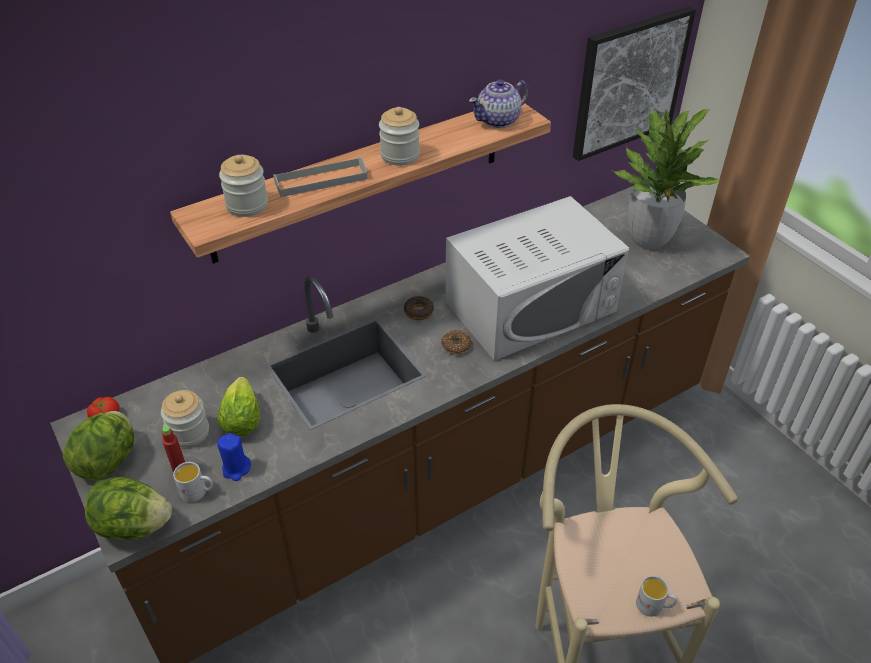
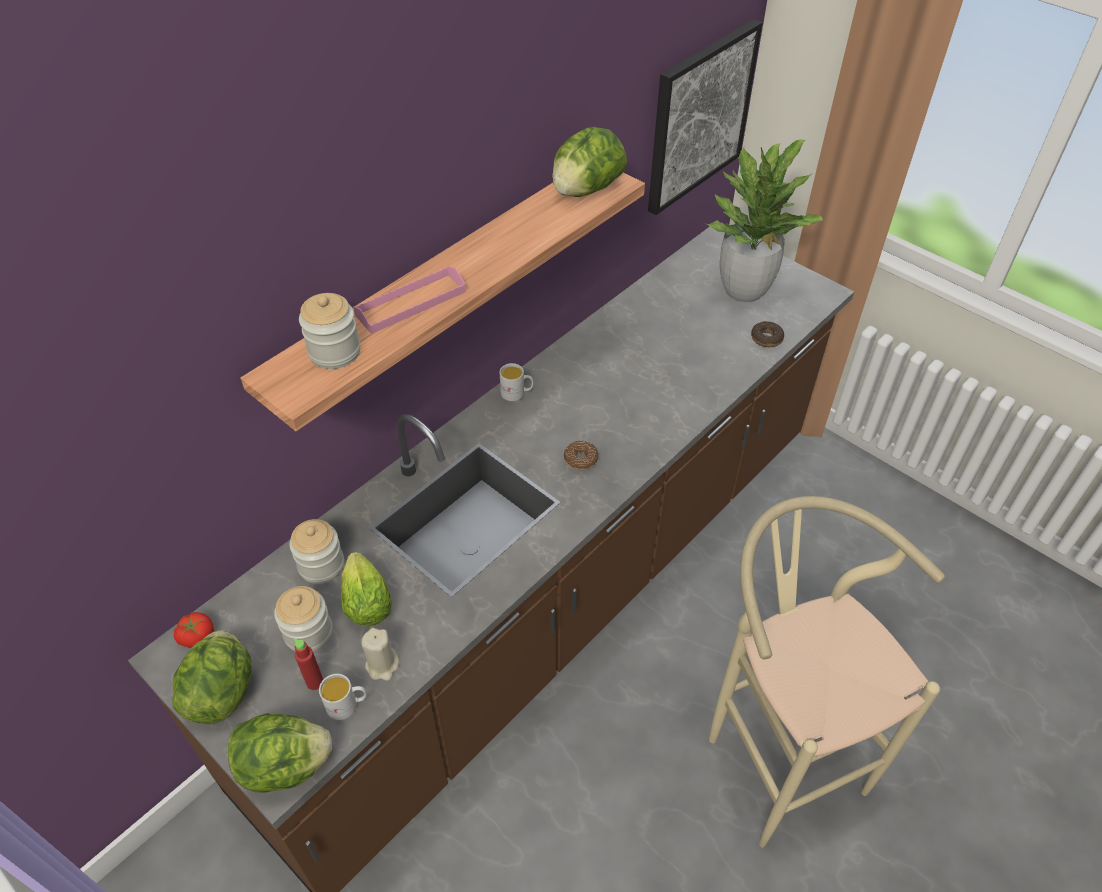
camera: 15 degrees left, 5 degrees up
blue candle [217,433,251,481] -> beige candle [362,628,399,681]
grey tray [273,157,368,197] -> pink tray [353,266,466,334]
jar [379,107,420,166] -> jar moved to [290,519,344,584]
donut [404,296,434,320] -> donut moved to [751,321,784,347]
white microwave [445,196,629,360] -> none
teapot [469,80,529,128] -> lettuce [552,127,627,197]
white mug [636,576,677,617] -> white mug moved to [500,363,534,401]

